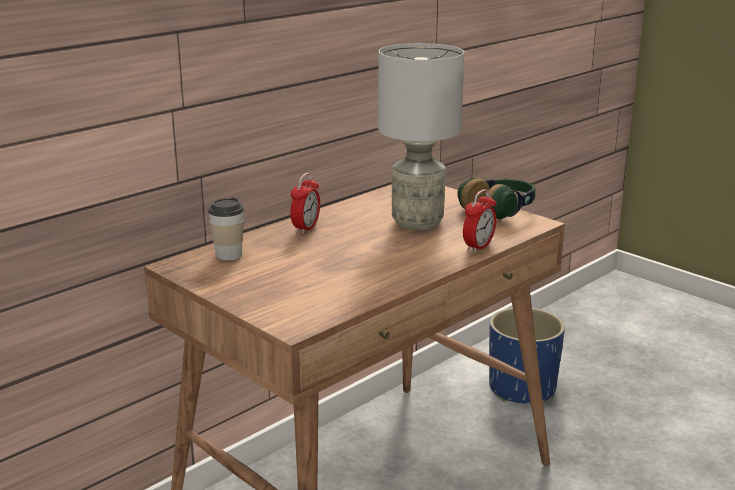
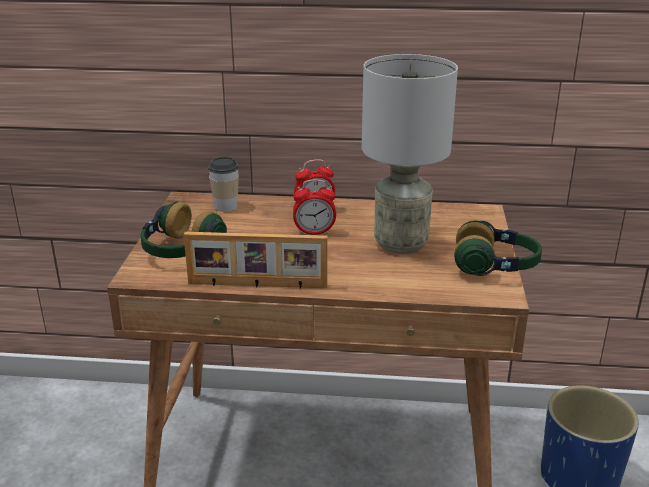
camera: 50 degrees right, 5 degrees up
alarm clock [463,189,496,253] -> alarm clock moved to [293,179,336,235]
none -> headphones [141,202,227,258]
none -> picture frame [183,232,328,289]

